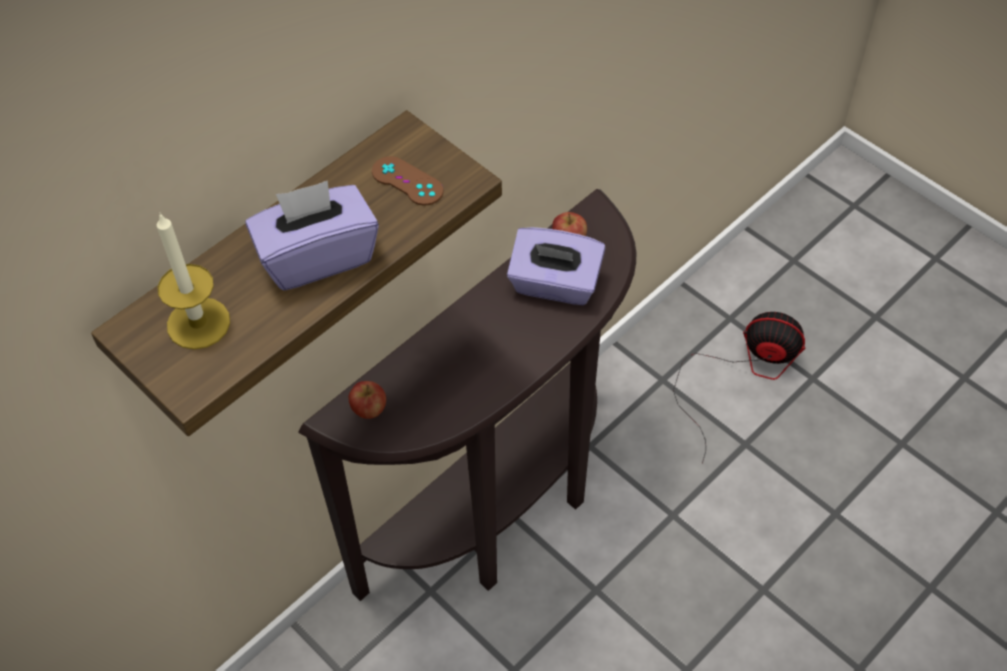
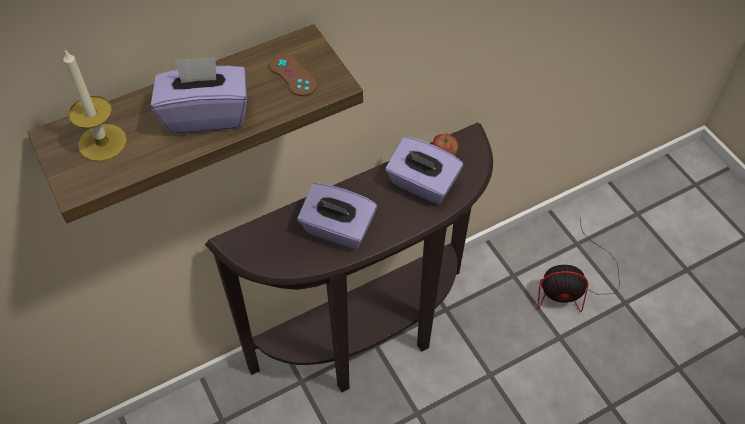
camera: 15 degrees right, 0 degrees up
apple [349,381,386,419] -> none
fan [673,312,806,464] -> fan turned 150 degrees clockwise [537,220,620,312]
none -> purple tissue box [297,183,377,249]

